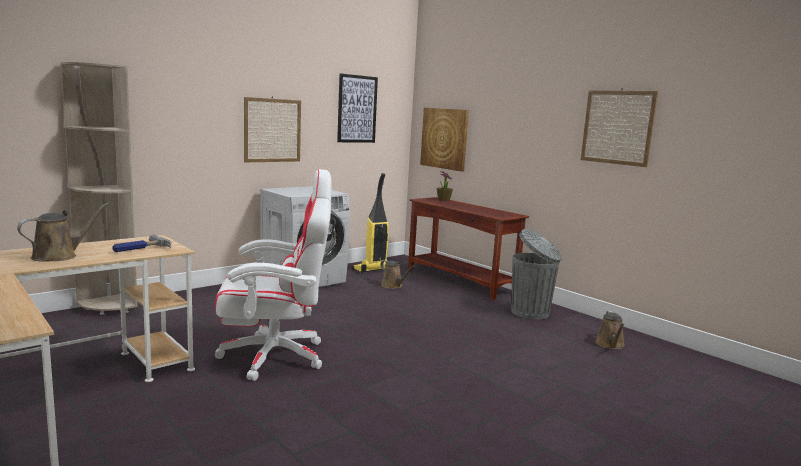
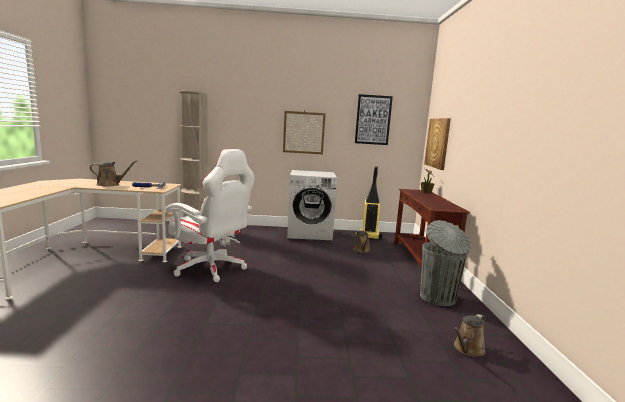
camera: 40 degrees right, 0 degrees up
picture [581,88,658,167] -> none

